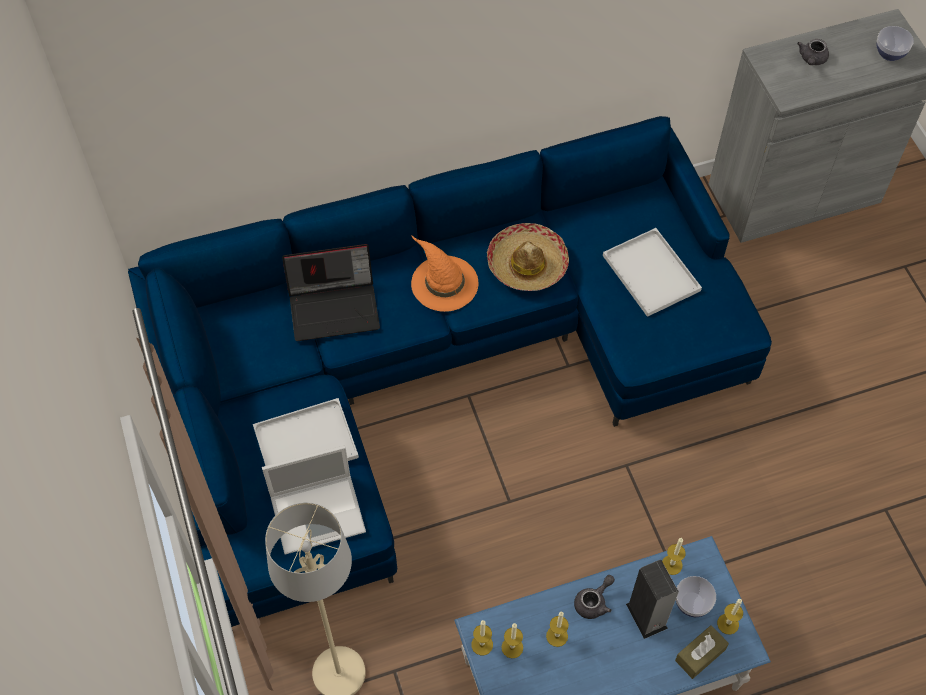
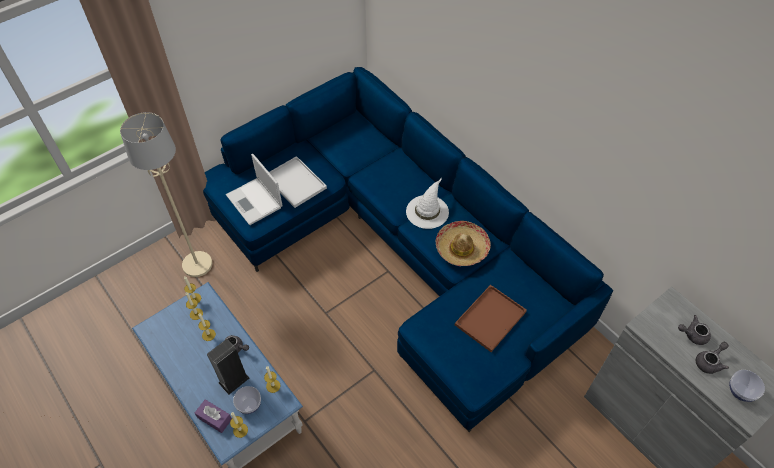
camera: 70 degrees right, 5 degrees down
laptop [282,244,380,341] -> none
orange hat [411,235,479,312] -> white hat [406,178,449,229]
white tray [603,228,702,317] -> brown tray [455,285,527,352]
brown tissue box [675,625,729,679] -> purple tissue box [195,399,232,433]
none -> grey teapot [696,342,729,374]

